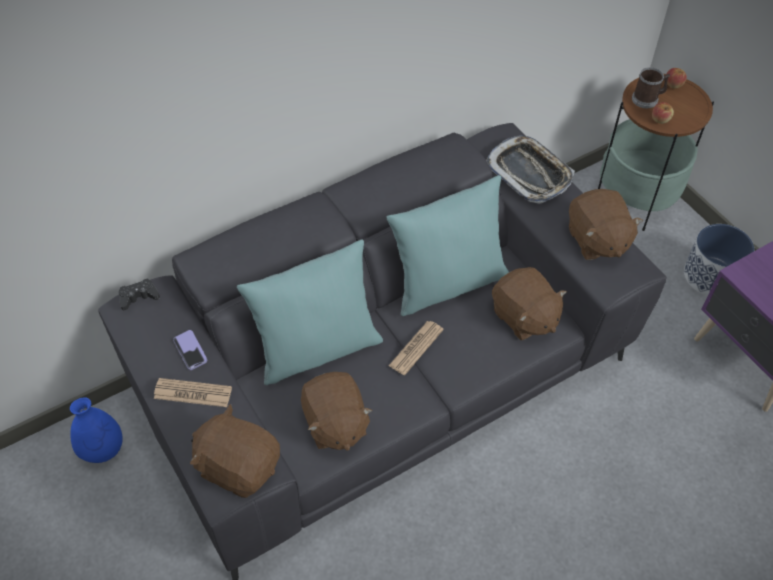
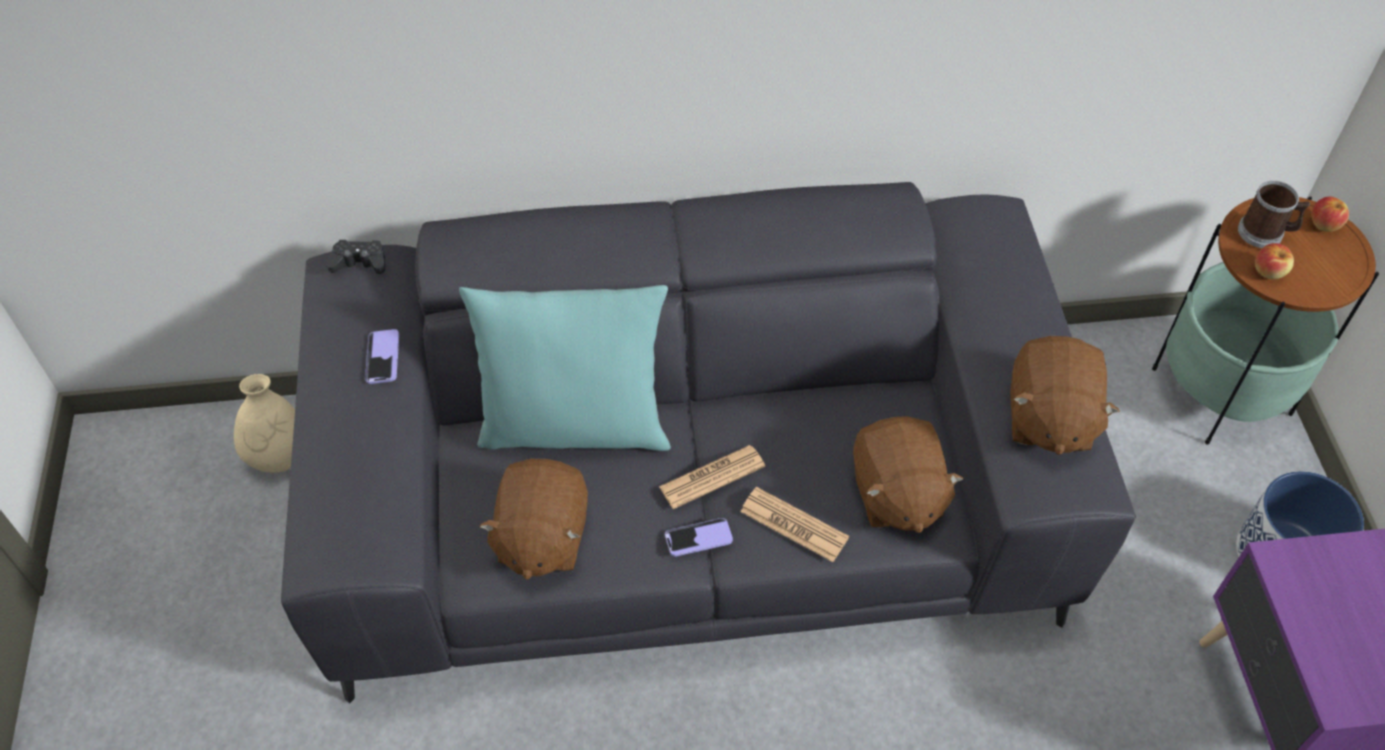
camera: 25 degrees right, 0 degrees up
blue vase [70,398,123,463] -> beige vase [234,374,295,473]
newspaper [154,378,232,407] -> newspaper moved to [740,487,849,562]
brown plush toy [190,404,280,498] -> none
turquoise pillow [387,175,509,316] -> none
tray [486,136,575,204] -> none
none -> phone [665,518,733,557]

